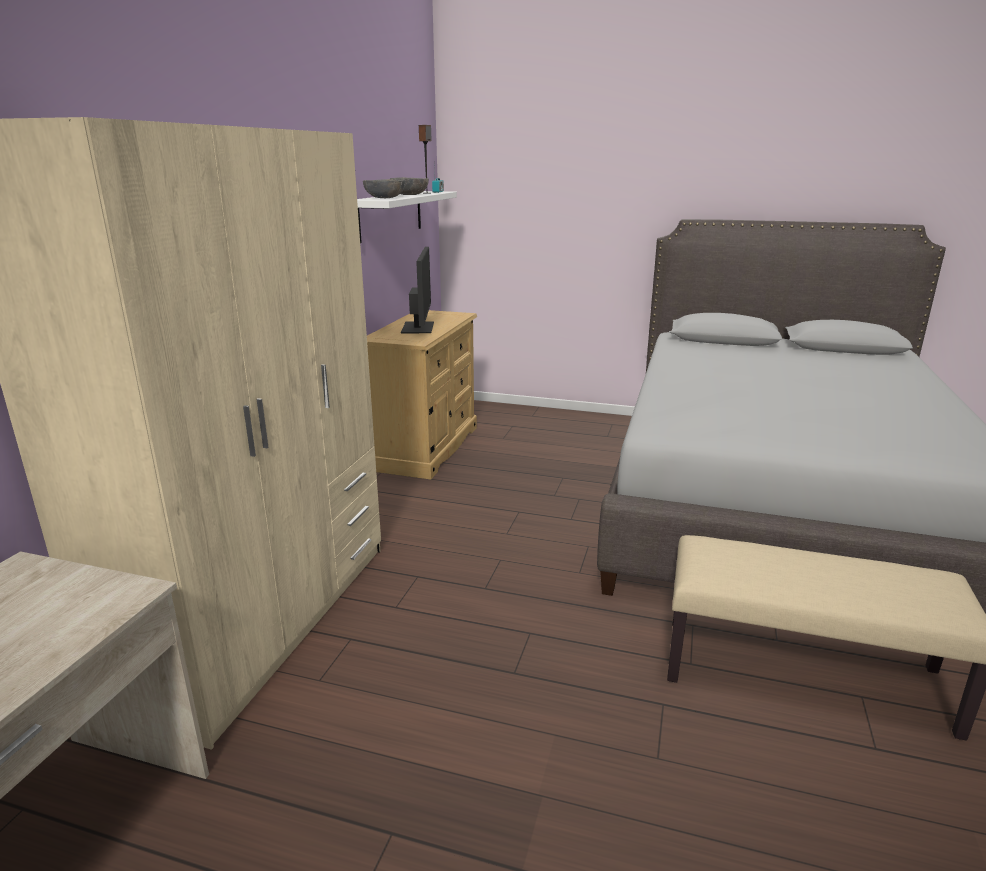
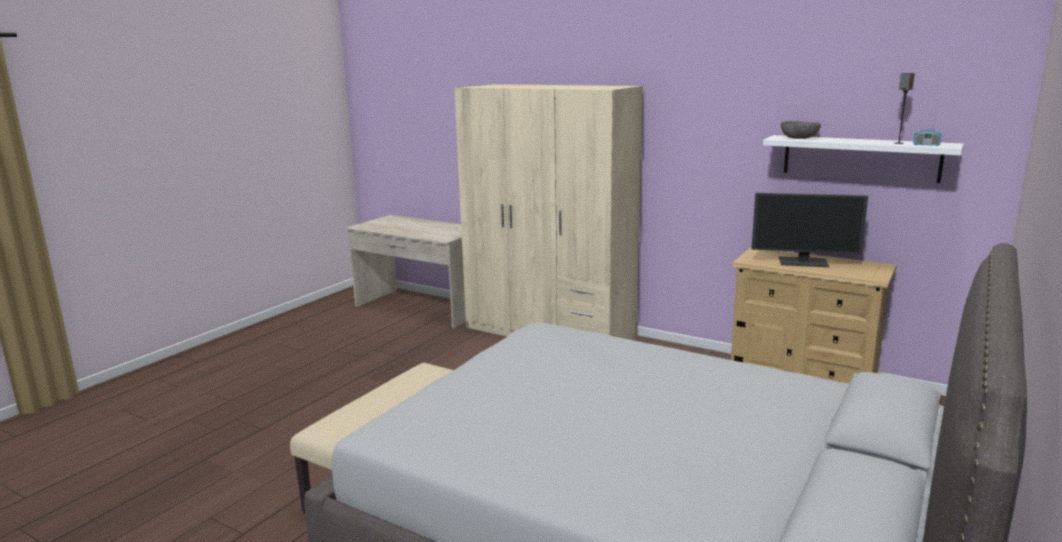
camera: 105 degrees right, 5 degrees down
grey bowl [390,177,429,195] -> none

